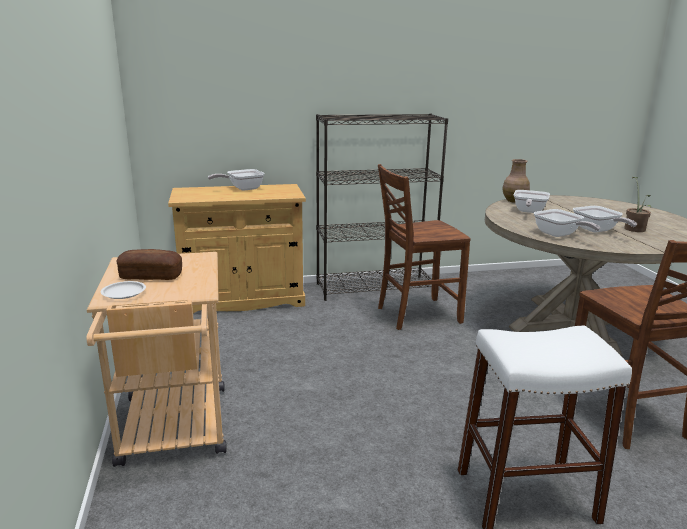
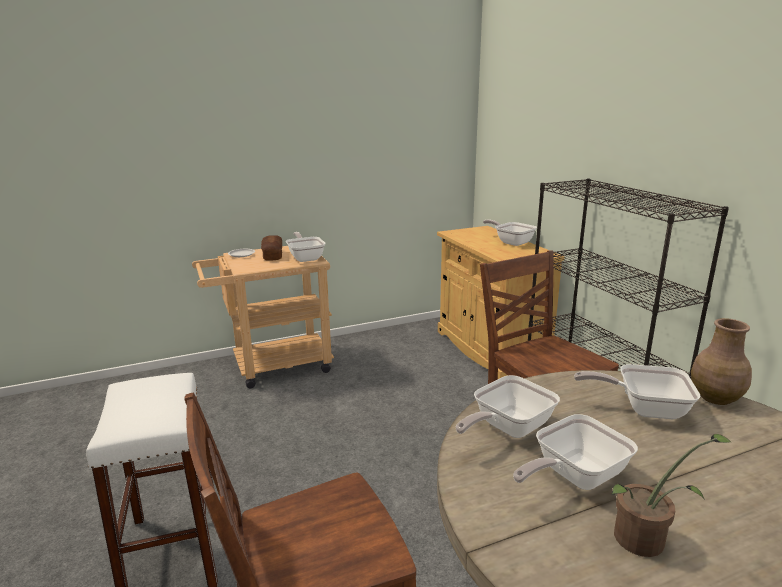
camera: 80 degrees right, 0 degrees up
none -> frying pan [286,232,326,262]

